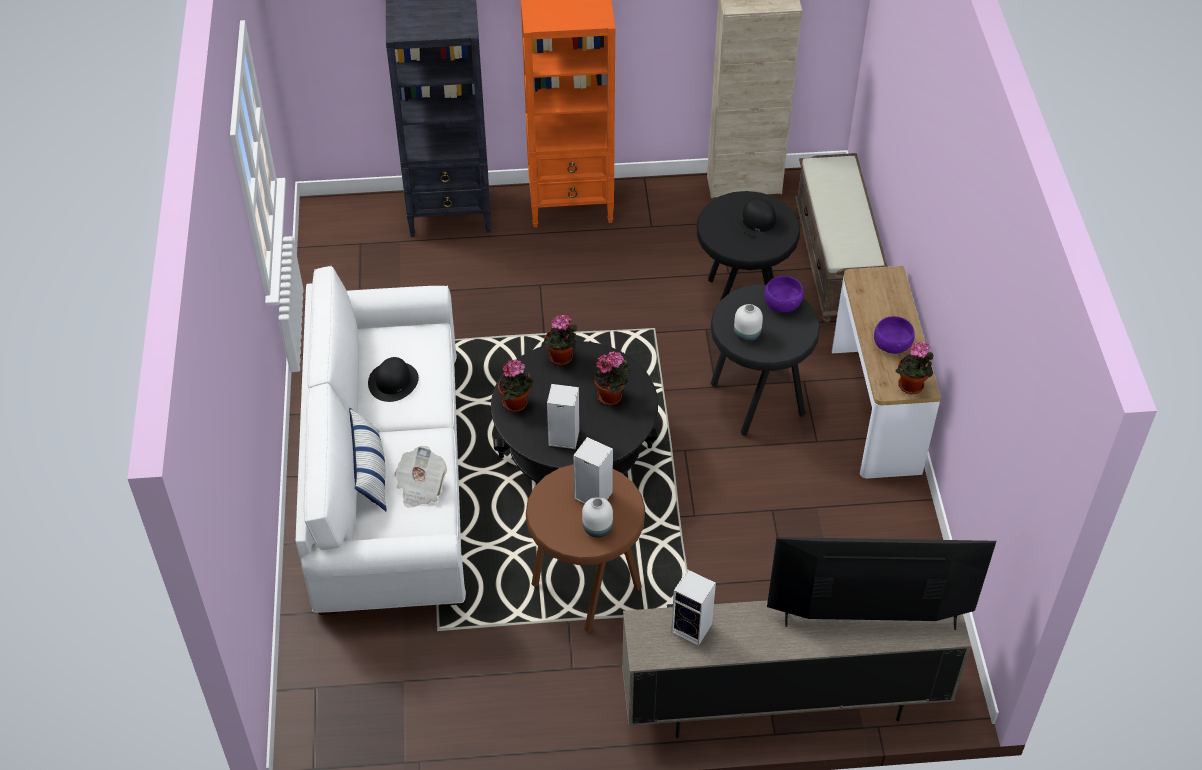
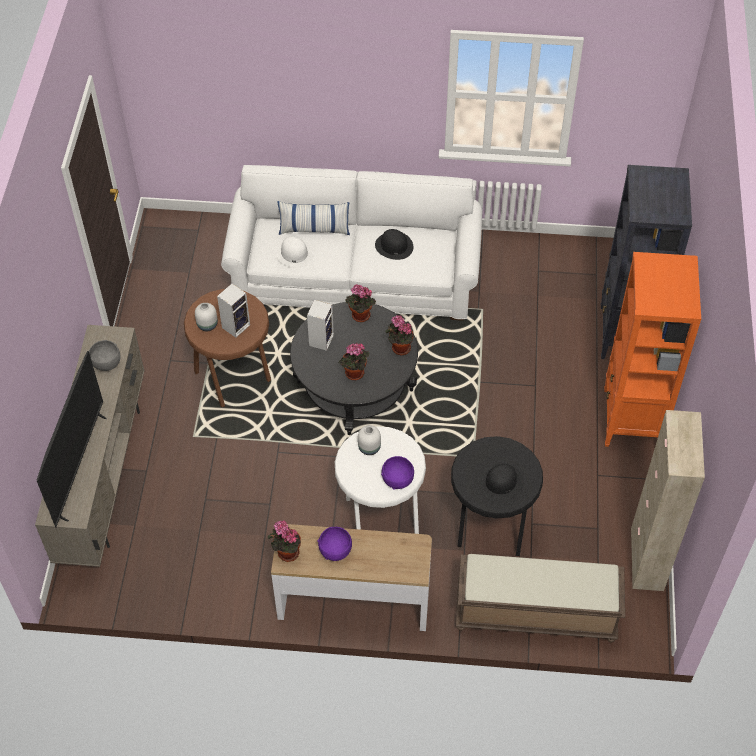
camera: 100 degrees right, 5 degrees up
newspaper [394,446,447,508] -> white hat [275,237,314,268]
speaker [671,570,716,646] -> grey bowl [89,340,121,371]
black stool [711,284,820,436] -> white stool [335,426,426,534]

